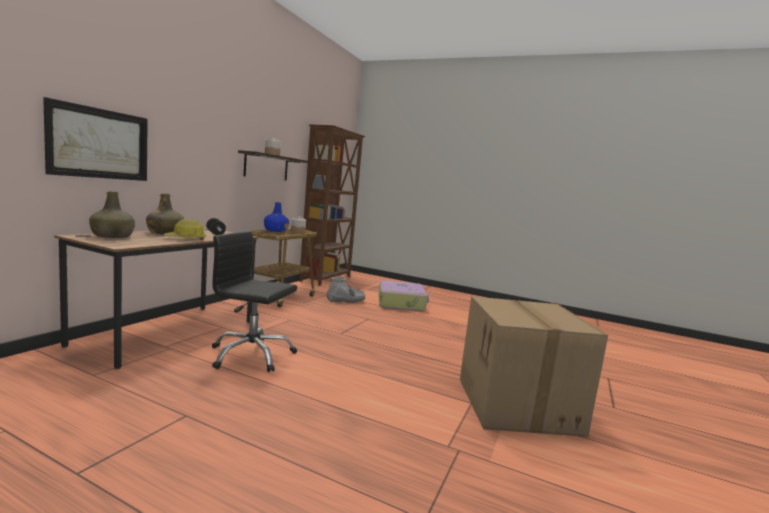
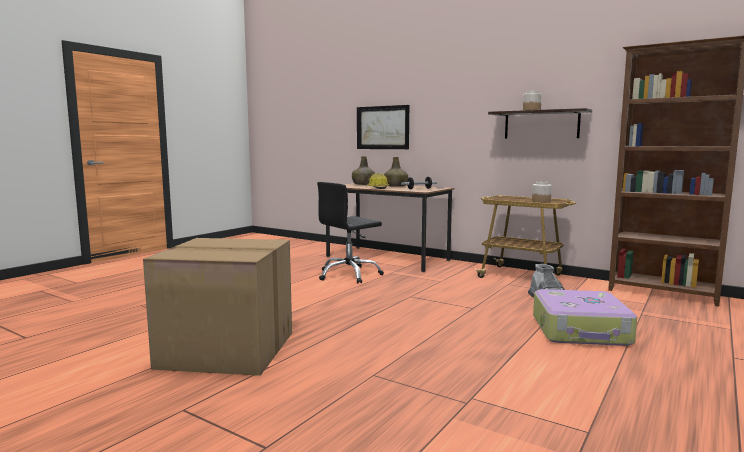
camera: 100 degrees right, 0 degrees up
black office chair [212,231,297,372] -> black office chair turned 150 degrees counterclockwise [317,182,384,283]
blue bottle [264,202,289,232] -> none

